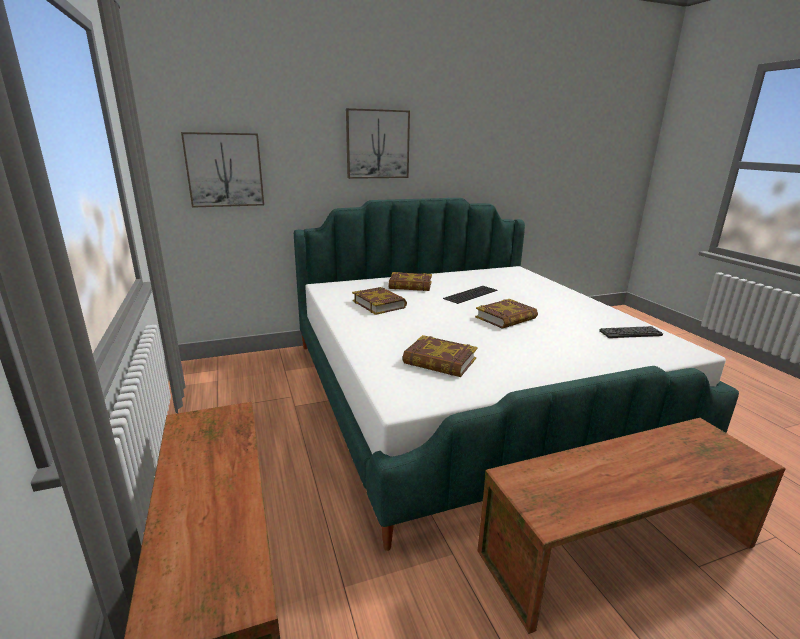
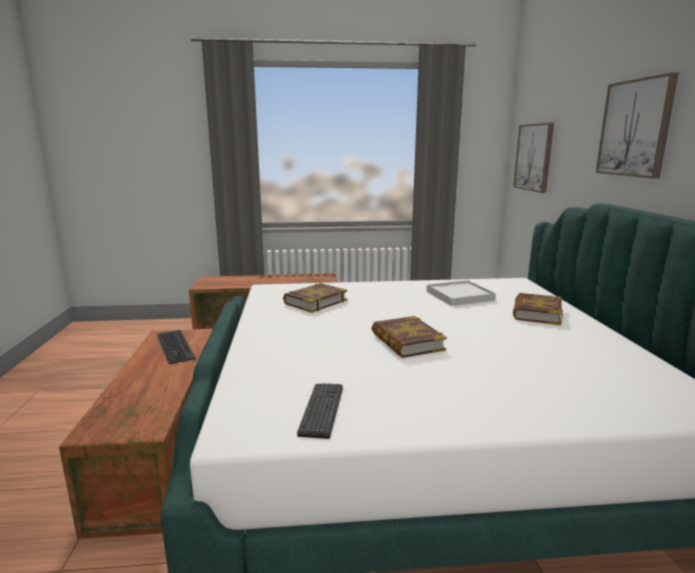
camera: 105 degrees right, 5 degrees down
book [352,287,407,315] -> white tray [426,280,496,306]
keyboard [443,286,497,304] -> keyboard moved to [157,330,196,364]

